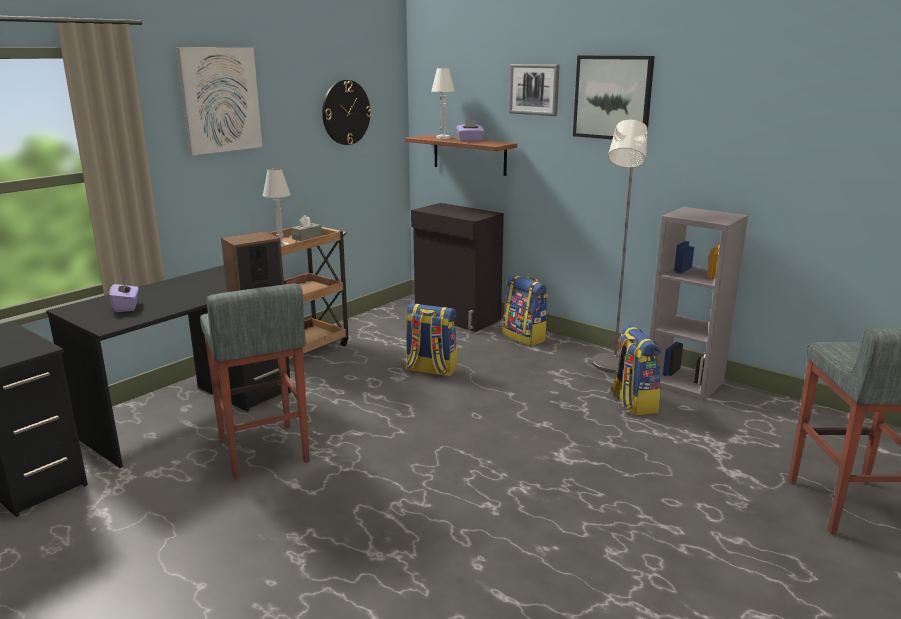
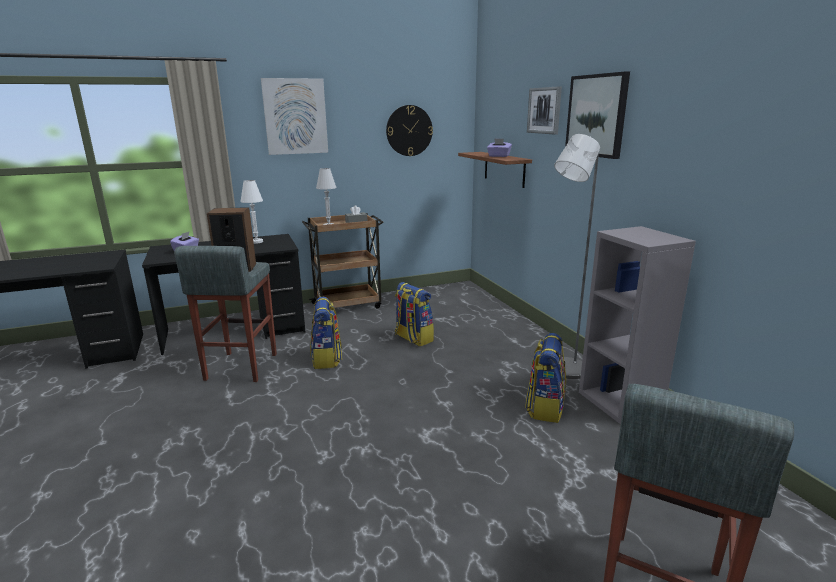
camera: 30 degrees right, 0 degrees up
black cabinet [411,203,504,332] -> none
white table lamp [431,68,455,139] -> white table lamp moved to [240,180,263,244]
backpack [503,275,548,346] -> backpack moved to [310,297,342,369]

